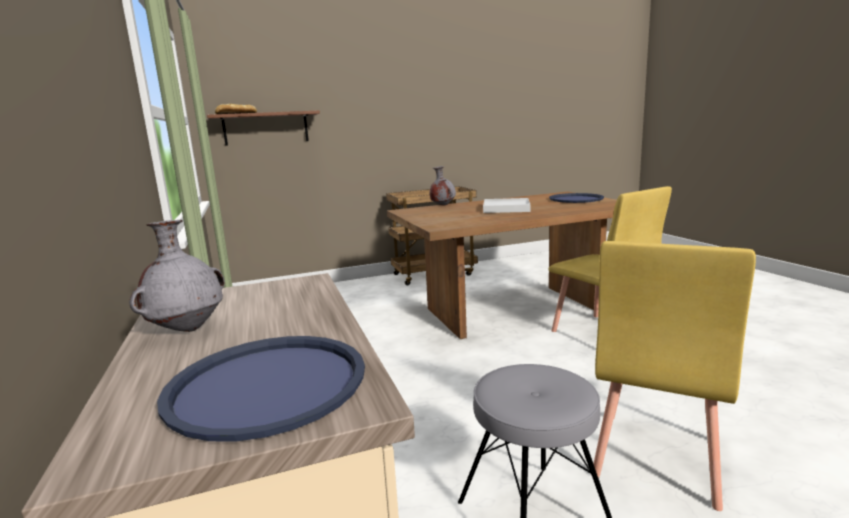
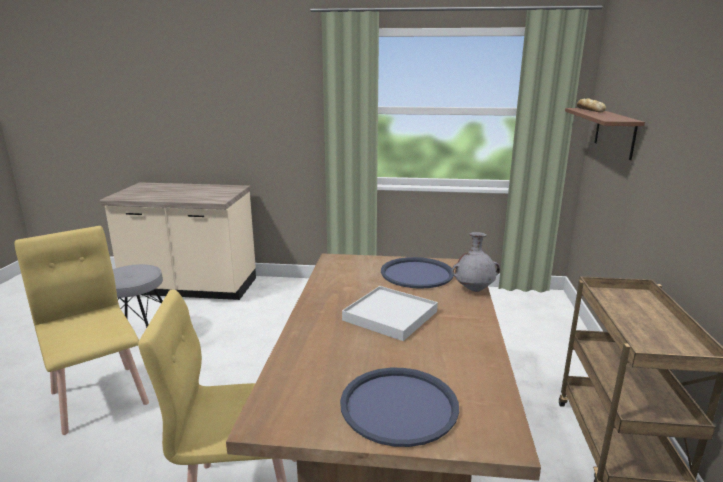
camera: 115 degrees right, 5 degrees up
grey vase [129,220,225,332] -> none
blue tray [157,336,365,441] -> blue tray moved to [381,257,454,289]

